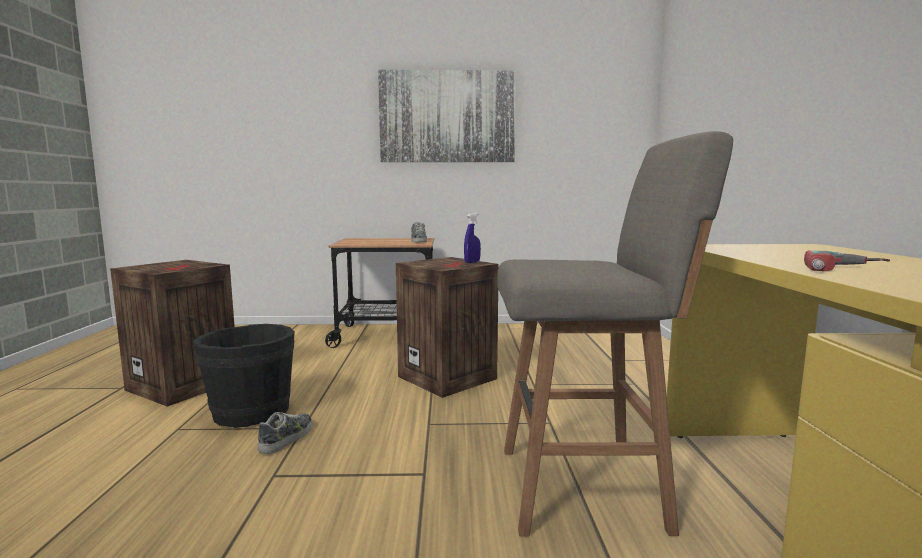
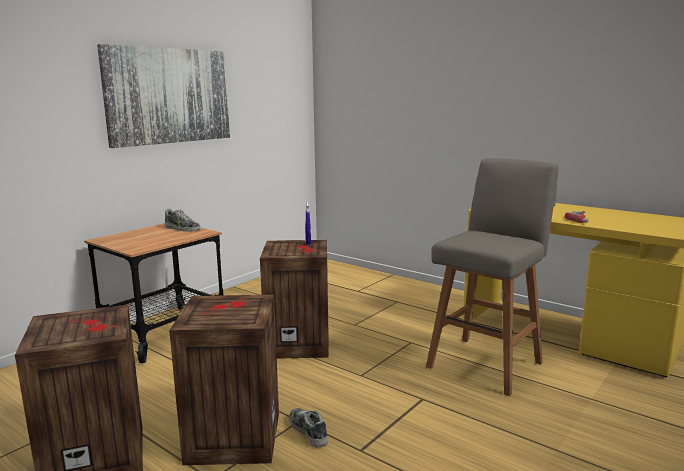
camera: 50 degrees left, 5 degrees up
black bucket [193,324,295,428] -> crate [169,295,279,465]

